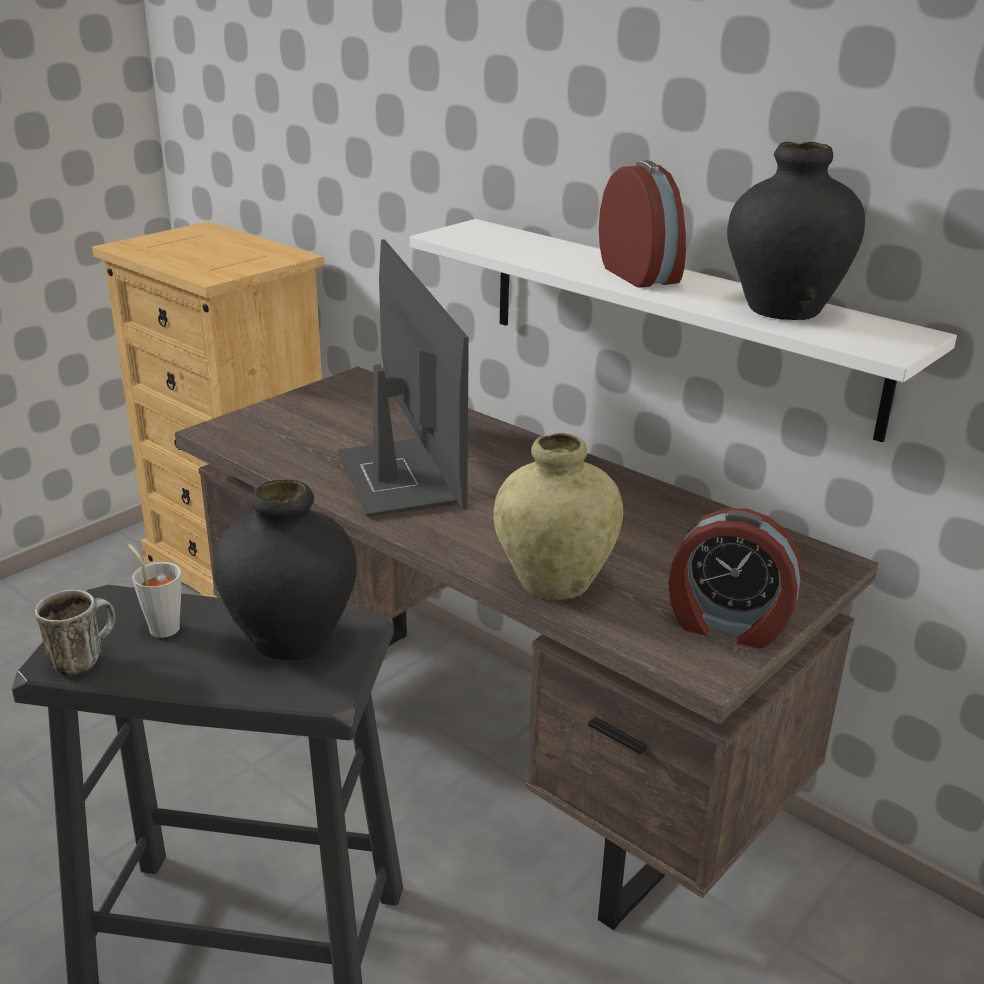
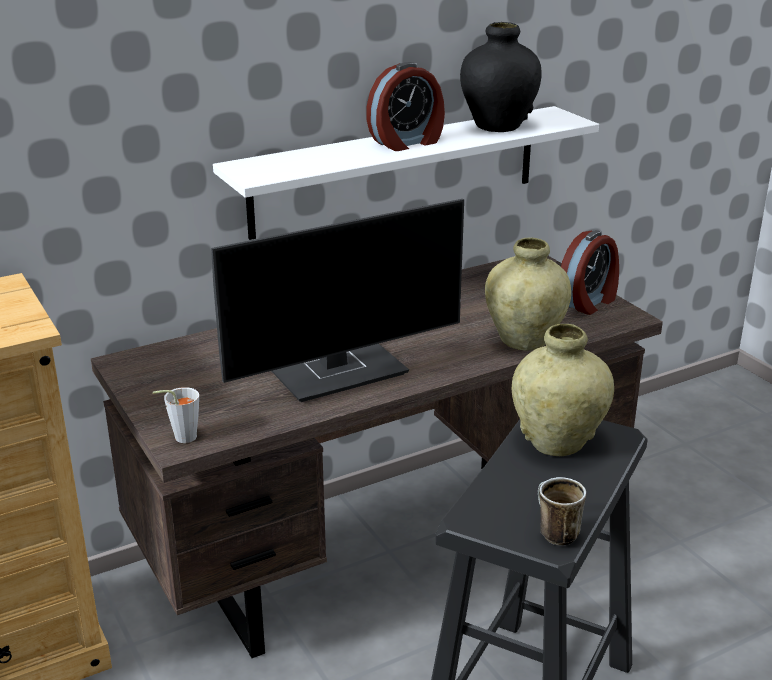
camera: 70 degrees left, 0 degrees up
grey cup [128,544,181,638] -> grey cup moved to [153,387,199,443]
black vase [213,480,357,660] -> beige vase [512,324,614,457]
monitor [338,239,469,517] -> monitor turned 150 degrees clockwise [211,199,464,402]
alarm clock [599,160,686,288] -> alarm clock turned 150 degrees clockwise [366,62,445,151]

